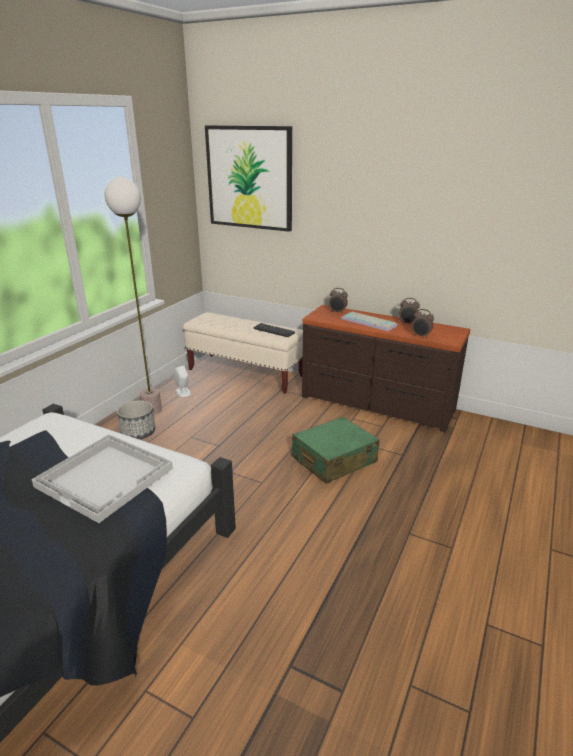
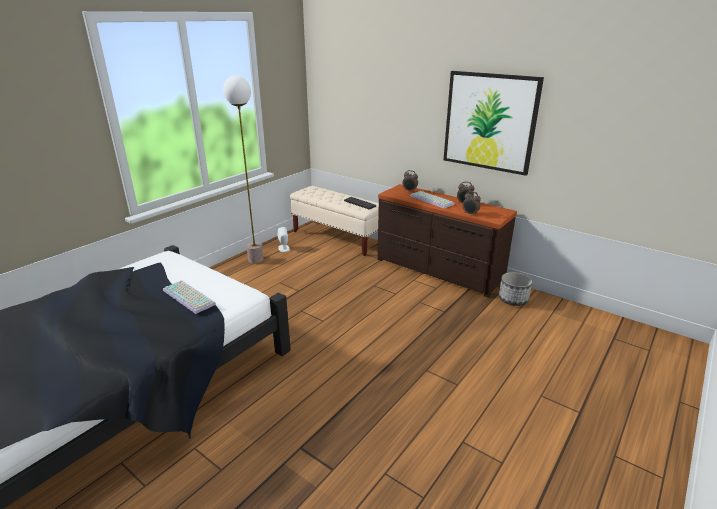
camera: 10 degrees right, 0 degrees up
white tray [31,434,173,523] -> keyboard [163,281,216,314]
planter [117,400,155,439] -> planter moved to [499,272,532,306]
picture [205,125,292,232] -> picture moved to [444,71,544,176]
green suitcase [292,417,380,484] -> none

